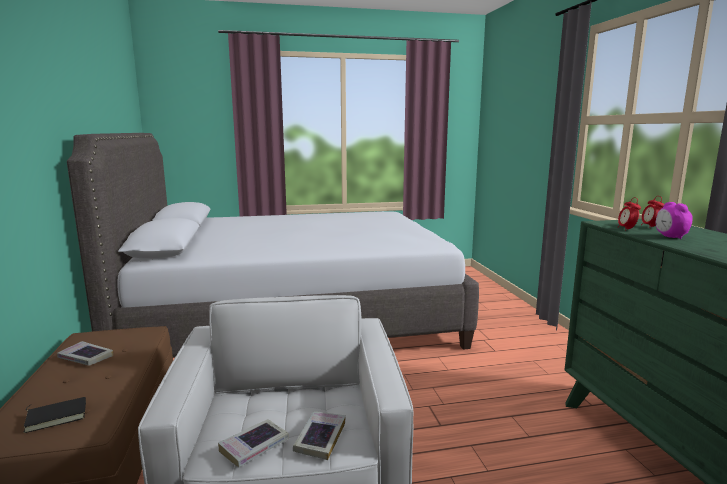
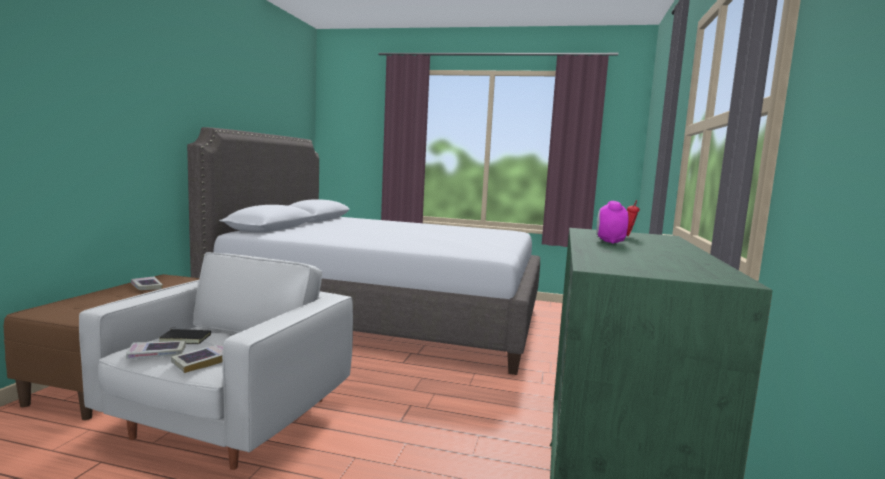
camera: 25 degrees right, 5 degrees down
black book [23,397,86,433] -> black book moved to [159,327,211,344]
alarm clock [618,197,641,231] -> none

